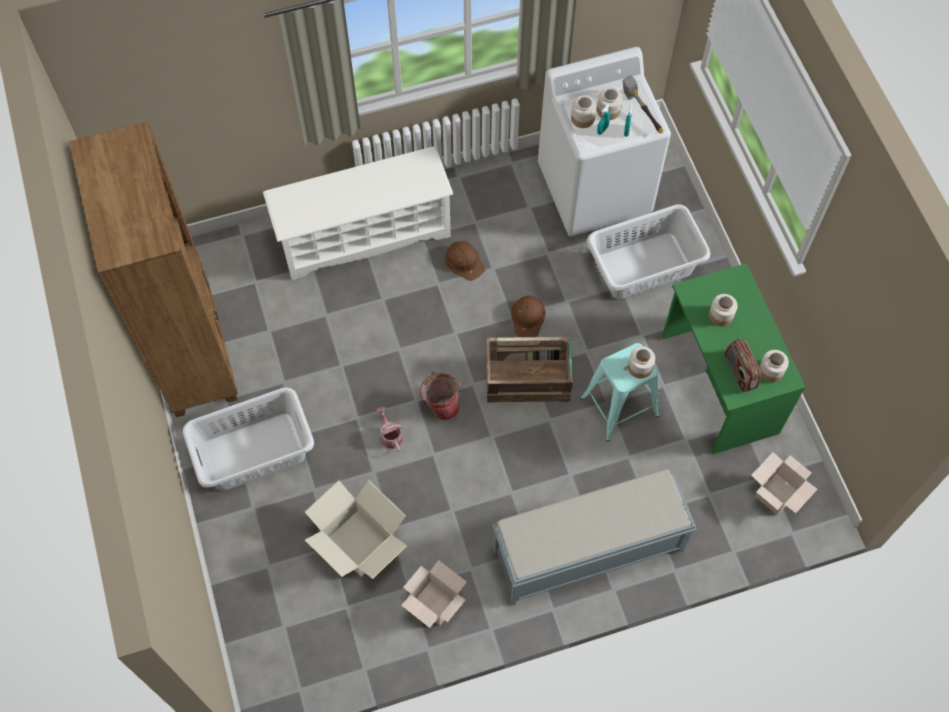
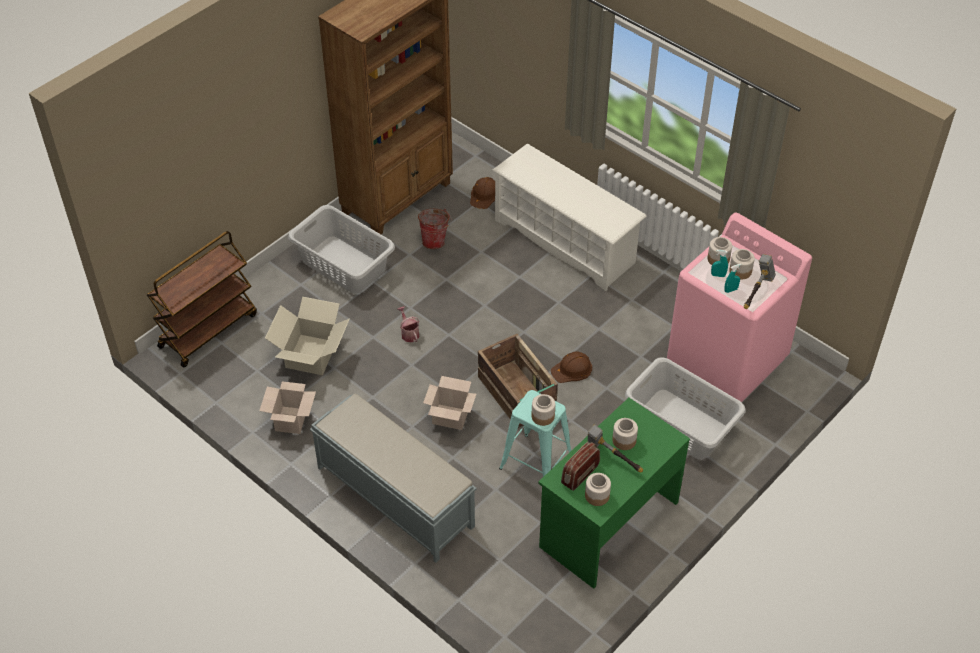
camera: 60 degrees right, 15 degrees down
watering can [377,407,403,452] -> watering can turned 60 degrees counterclockwise [398,306,419,342]
bucket [420,372,461,420] -> bucket moved to [418,209,451,249]
brown hard hat [445,241,485,281] -> brown hard hat moved to [470,177,495,209]
white washing machine [538,47,671,236] -> pink washing machine [667,213,812,402]
cardboard box [751,452,818,515] -> cardboard box moved to [423,376,476,430]
none -> brown cart [147,231,257,367]
none -> hammer [588,424,643,473]

